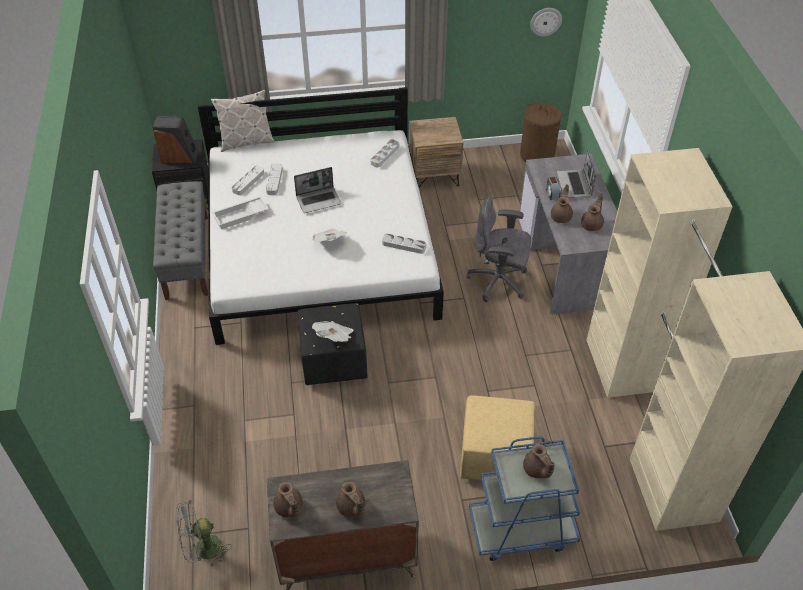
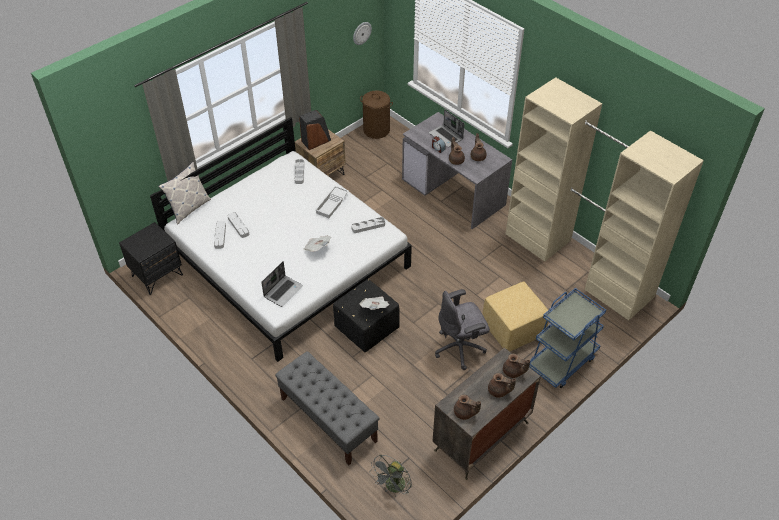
camera: 35 degrees left, 0 degrees up
speaker [153,116,199,164] -> speaker moved to [299,110,331,150]
grey bench [153,181,208,300] -> grey bench moved to [275,351,379,466]
white tray [212,196,268,229] -> white tray moved to [315,185,349,218]
laptop [294,167,341,213] -> laptop moved to [261,261,303,307]
grey office chair [467,196,531,302] -> grey office chair moved to [435,289,490,370]
brown teapot [523,444,555,479] -> brown teapot moved to [503,354,530,378]

